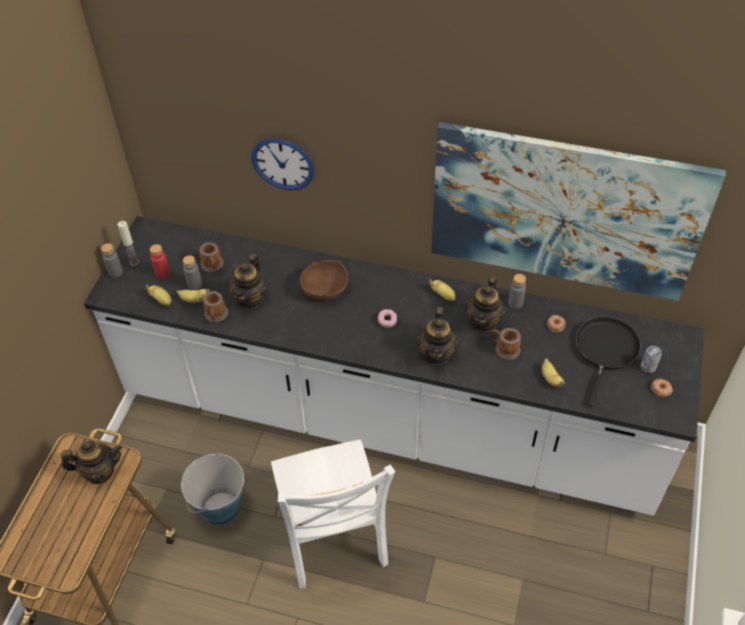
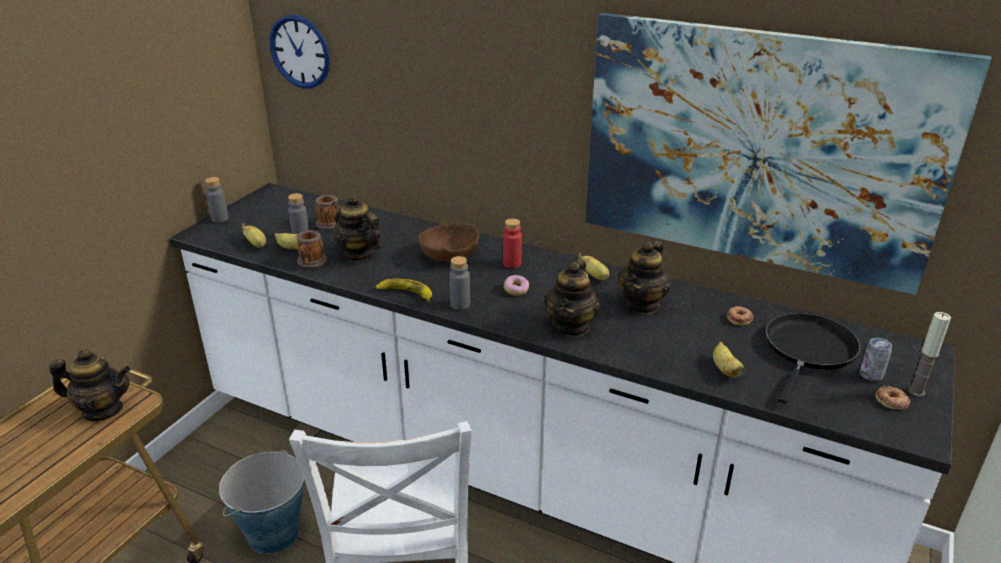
camera: 10 degrees right, 20 degrees down
candle [118,221,139,266] -> candle moved to [908,312,951,397]
red bottle [150,244,170,279] -> red bottle moved to [503,218,522,268]
teapot [229,253,268,309] -> teapot turned 105 degrees clockwise [332,195,381,262]
wall clock [251,138,314,190] -> wall clock moved to [270,15,330,89]
mug [492,328,521,360] -> none
grey bottle [508,274,526,309] -> grey bottle moved to [449,256,470,310]
none -> banana [375,279,432,302]

